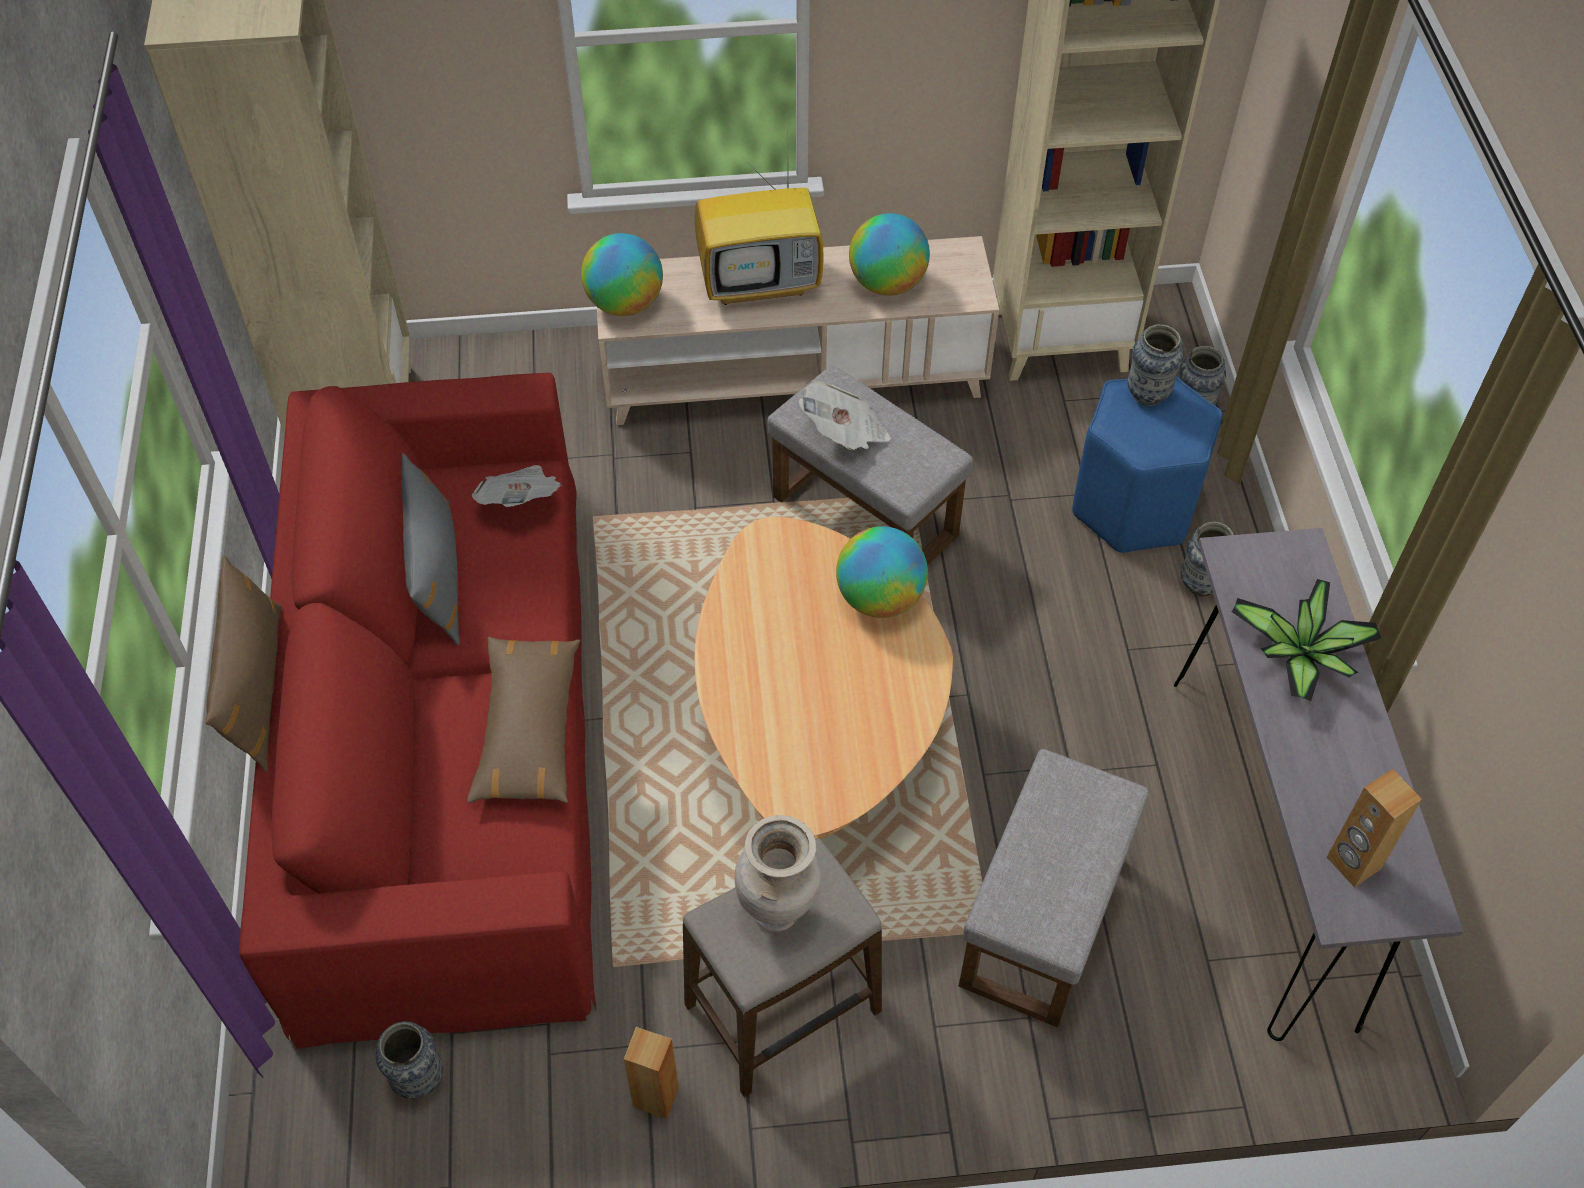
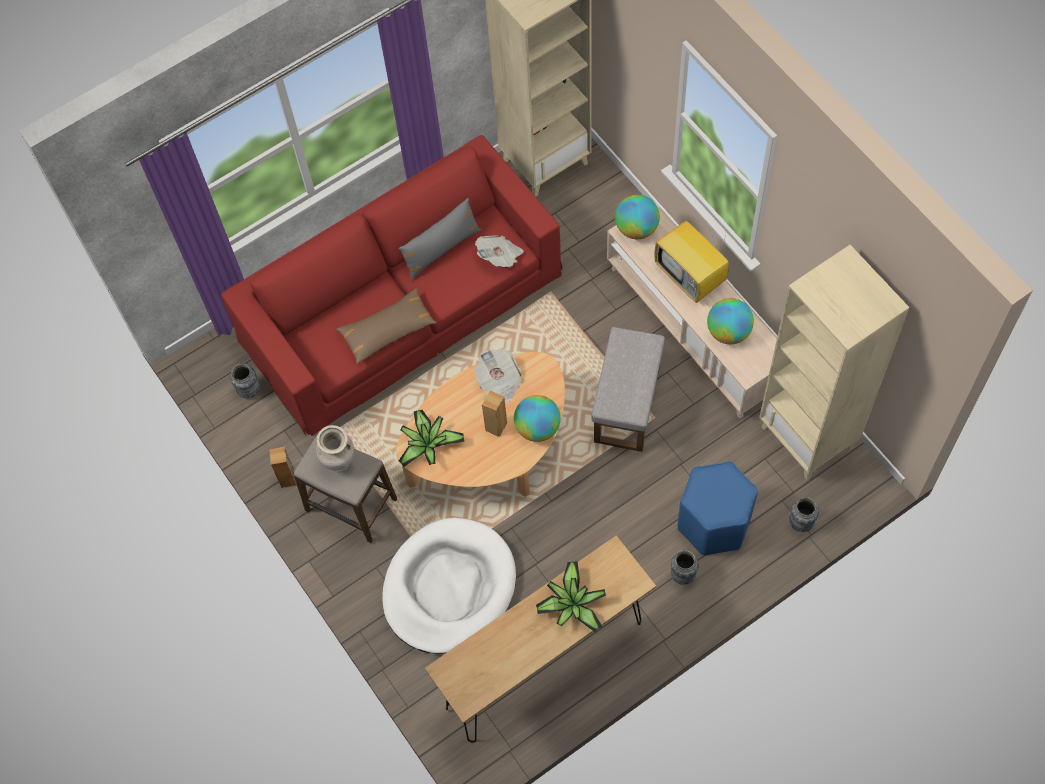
camera: 65 degrees right, 10 degrees up
brown pillow [205,555,282,772] -> none
newspaper [798,381,891,450] -> newspaper moved to [474,349,524,402]
grey ottoman [959,749,1149,1028] -> white dog bed [382,518,516,654]
vase [1127,324,1183,406] -> none
grey console table [1174,528,1464,1041] -> brown console table [425,536,656,743]
brown speaker [1327,769,1422,887] -> brown speaker moved to [482,391,507,437]
none -> potted plant [399,410,464,467]

